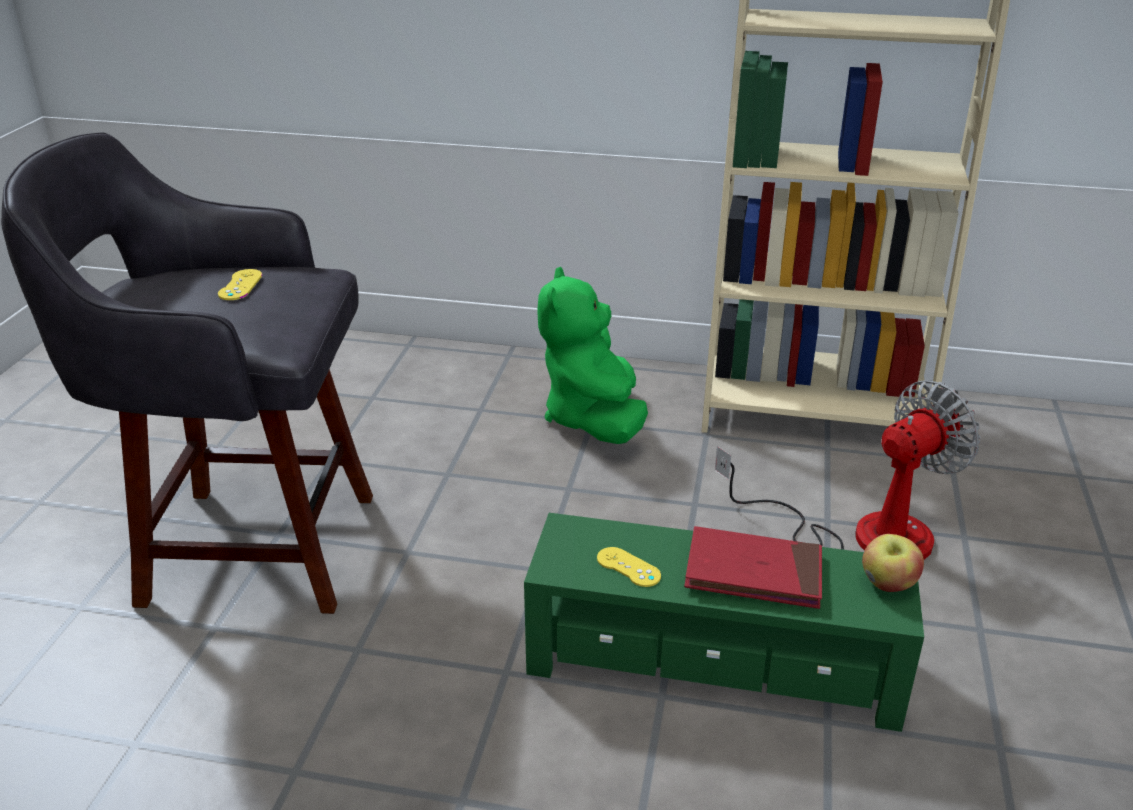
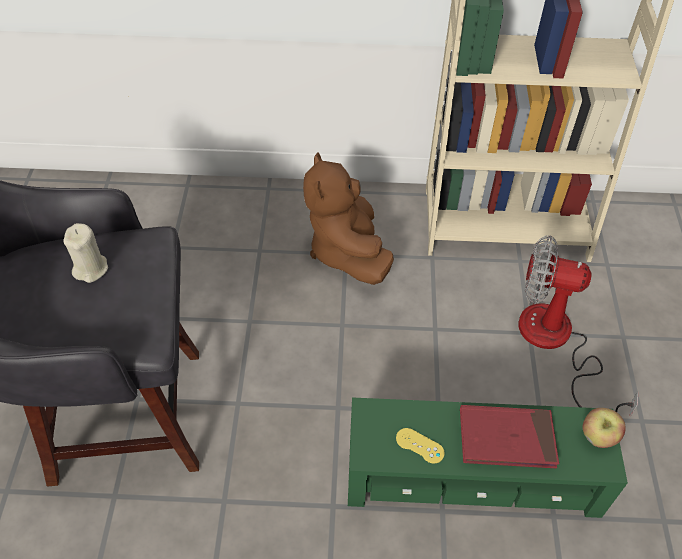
camera: 10 degrees left, 20 degrees up
yellow game controller [218,269,262,300] -> beige candle [63,223,108,283]
green plush toy [537,267,648,444] -> brown plush toy [303,152,394,285]
fan [715,380,980,560] -> fan turned 120 degrees counterclockwise [518,235,638,417]

